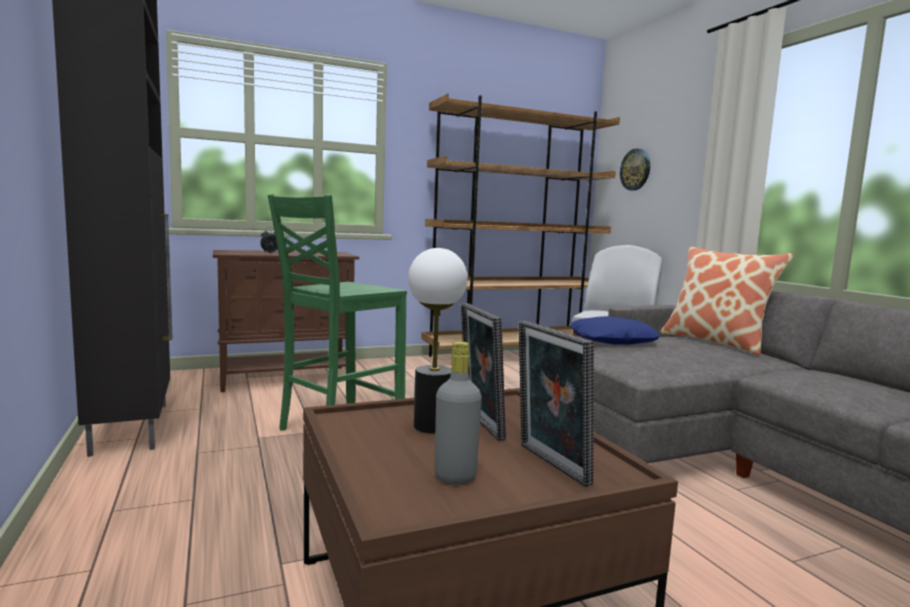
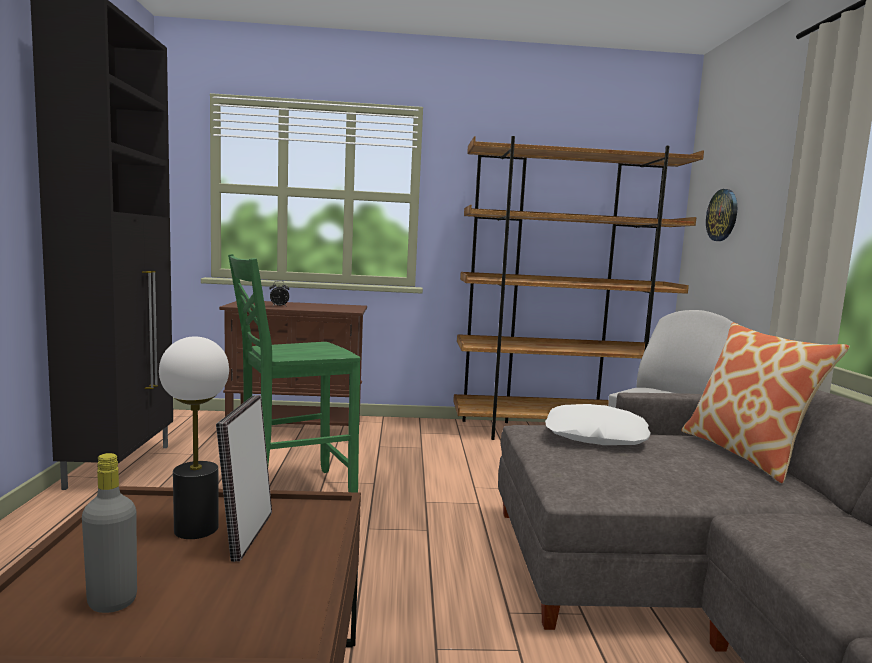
camera: 20 degrees right, 0 degrees up
picture frame [519,321,594,487] -> none
blue pillow [570,316,660,345] -> white pillow [545,404,651,445]

